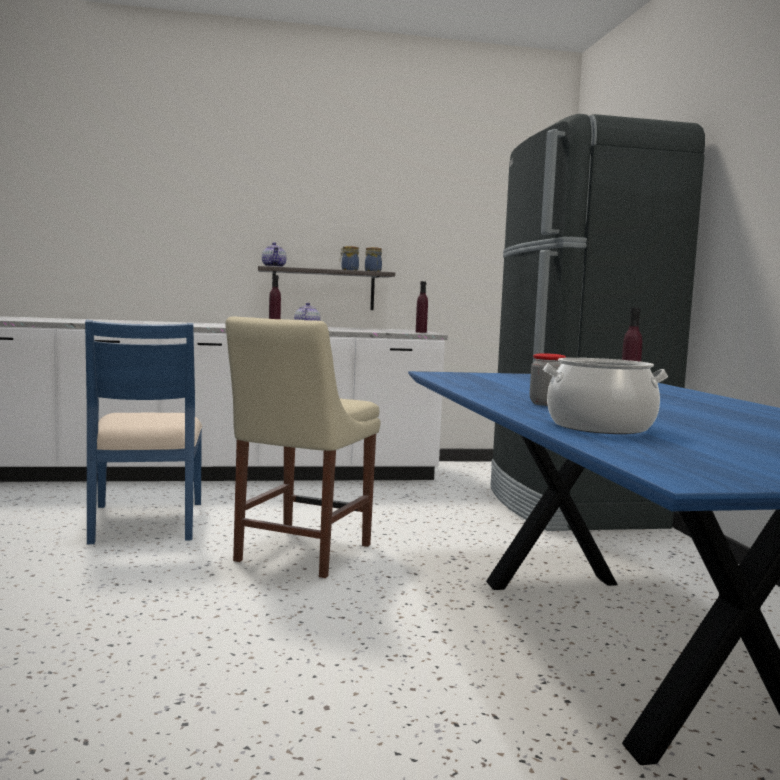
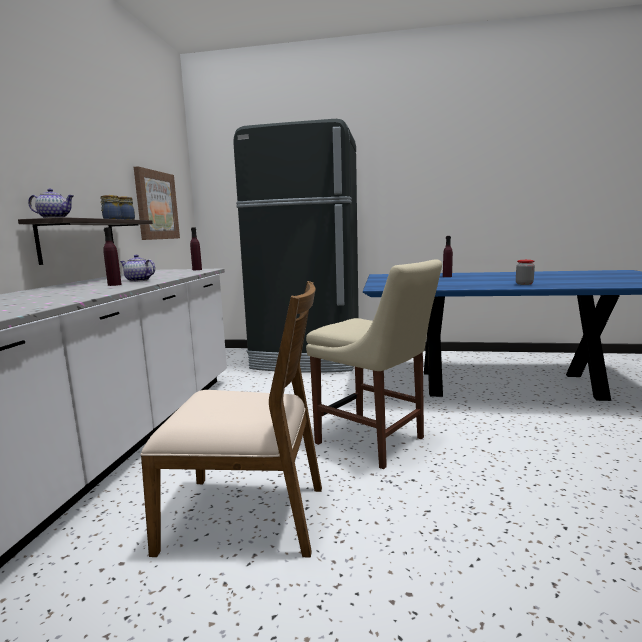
camera: 70 degrees left, 5 degrees up
blue chair [85,320,202,544] -> brown chair [140,281,322,558]
cooking pot [543,358,668,434] -> none
none -> picture [134,166,180,240]

